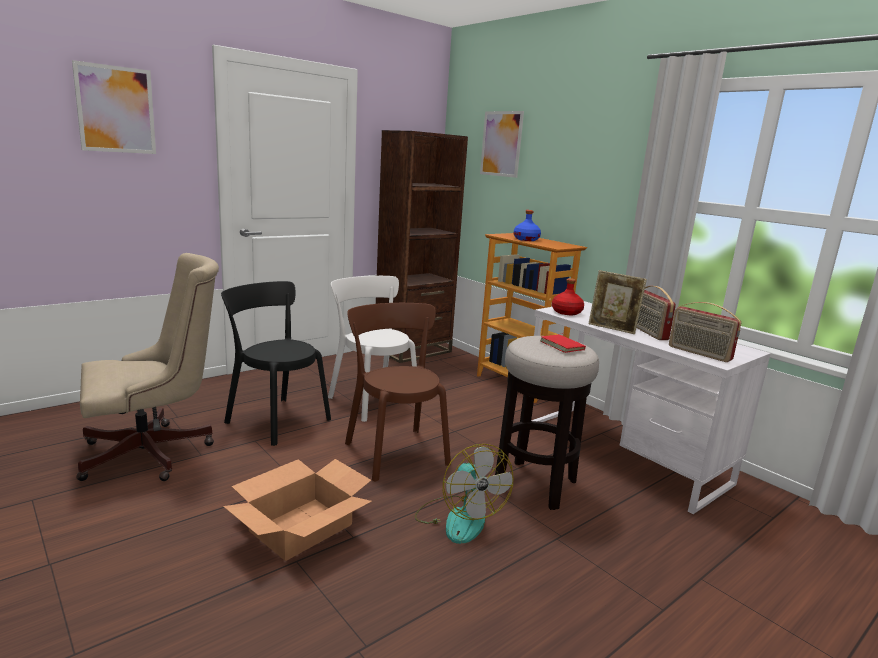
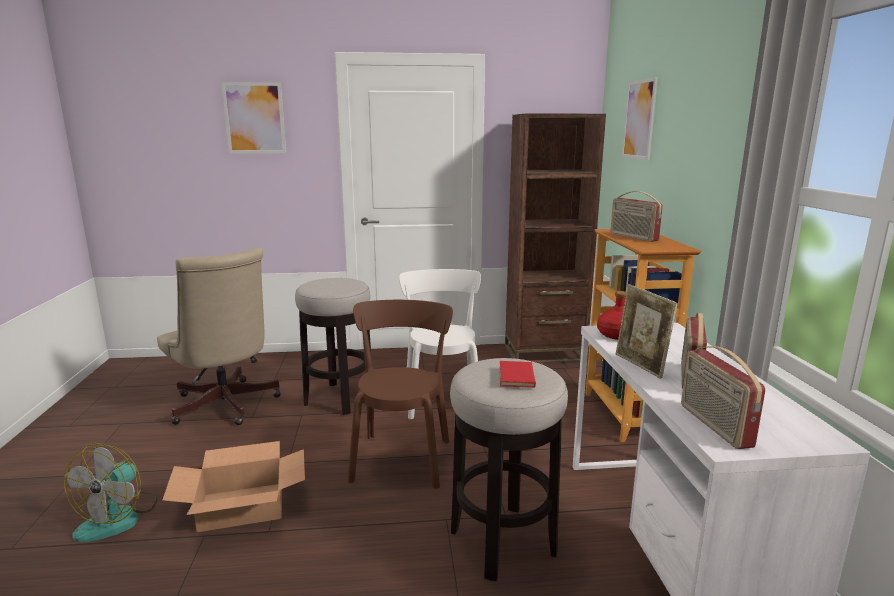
camera: 35 degrees right, 0 degrees up
beige office chair [76,253,219,481] -> beige office chair turned 45 degrees clockwise [157,247,281,425]
black chair [221,281,331,446] -> stool [295,278,371,415]
fan [415,444,514,544] -> fan moved to [64,443,158,542]
blue bottle [514,210,541,241] -> radio [610,191,663,242]

